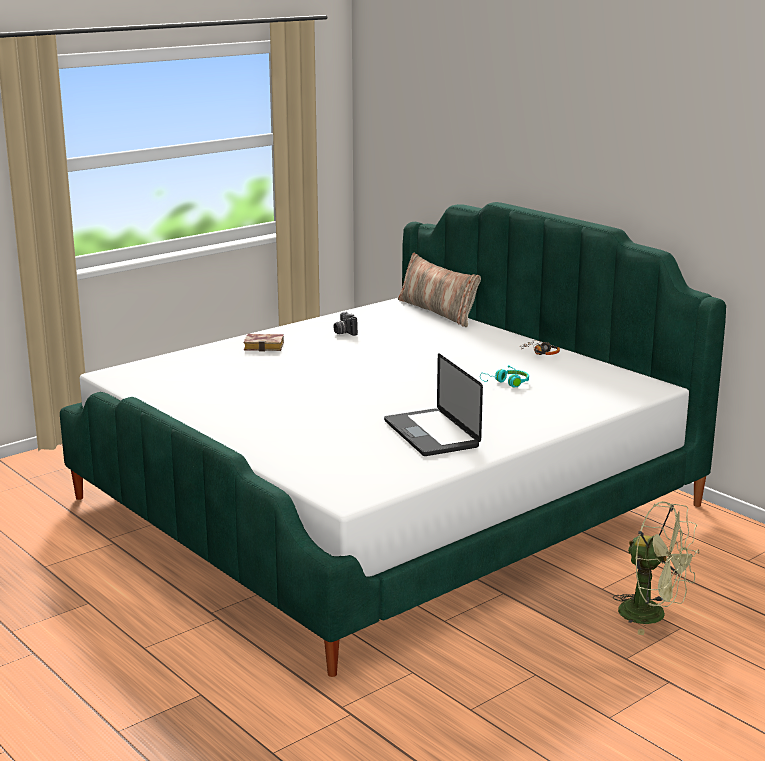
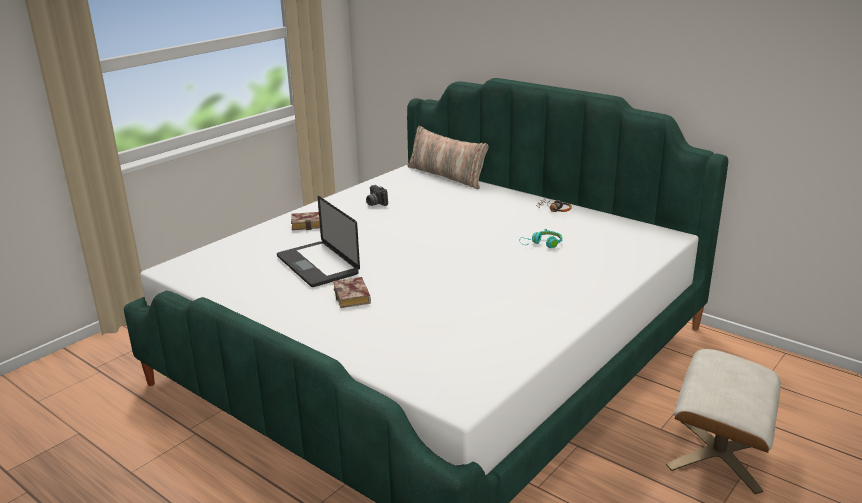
camera: 10 degrees left, 5 degrees up
laptop [384,353,483,456] -> laptop moved to [277,196,360,287]
green fan [613,501,700,635] -> beige ottoman [666,349,781,494]
none -> book [333,277,371,308]

